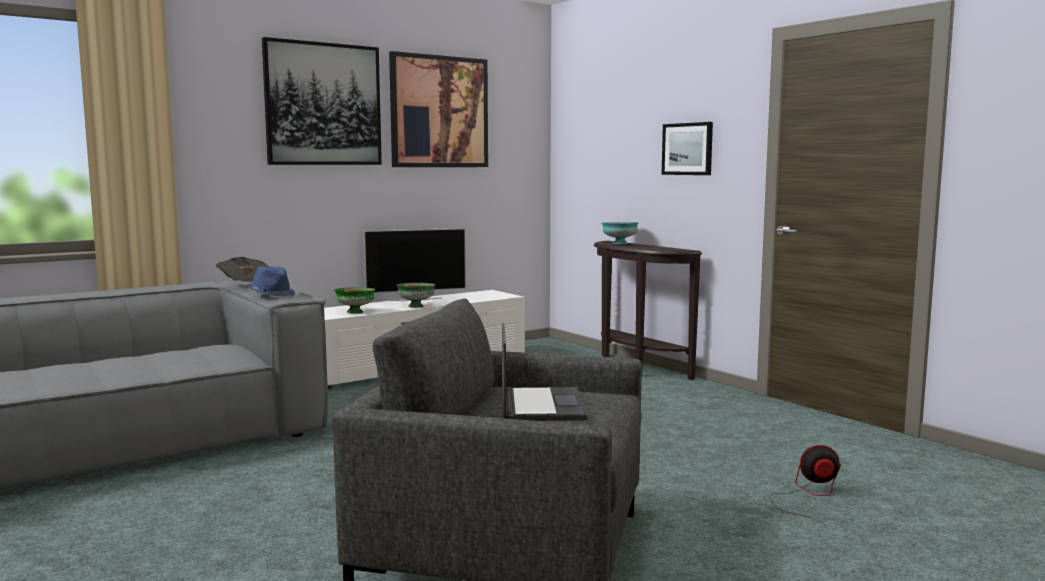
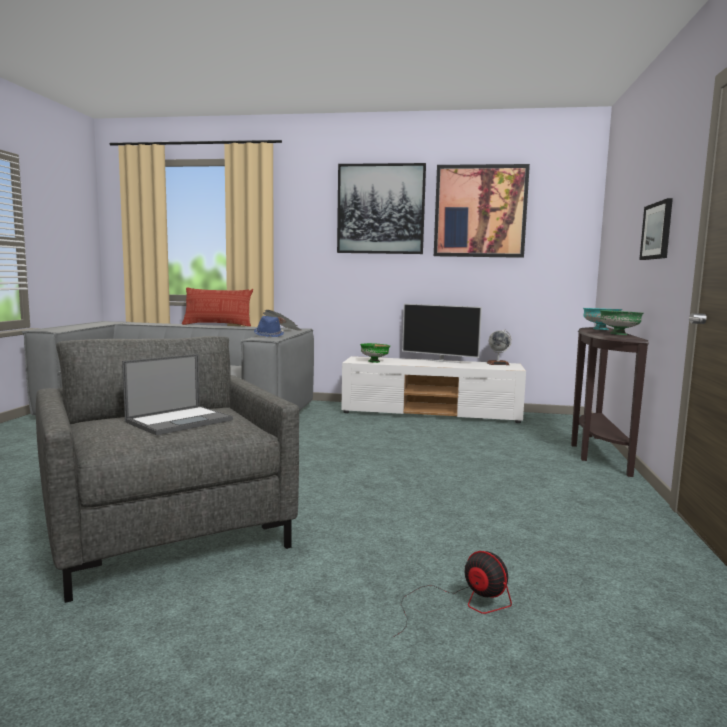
camera: 45 degrees right, 0 degrees up
green bowl [396,283,436,307] -> green bowl moved to [599,310,644,335]
none -> pillow [182,287,253,326]
none -> globe [487,329,512,365]

